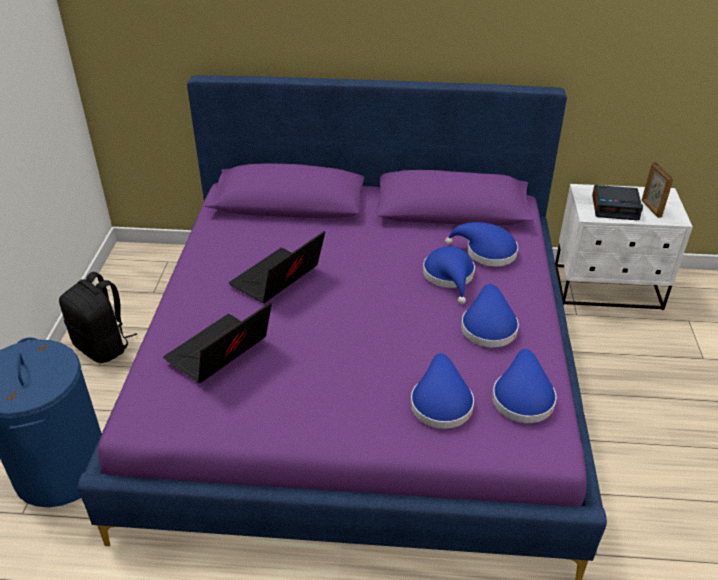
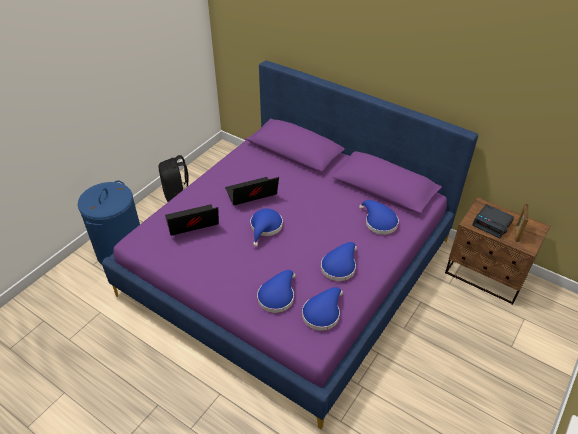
camera: 30 degrees right, 5 degrees up
blue hat [423,246,475,304] -> blue hat moved to [250,208,283,247]
white nightstand [555,184,693,310] -> brown nightstand [445,197,550,305]

